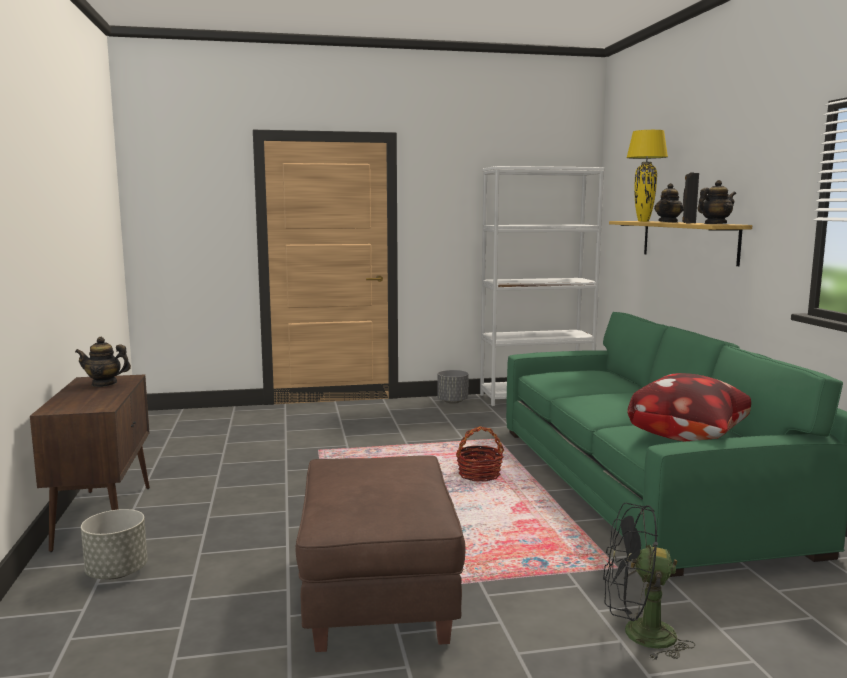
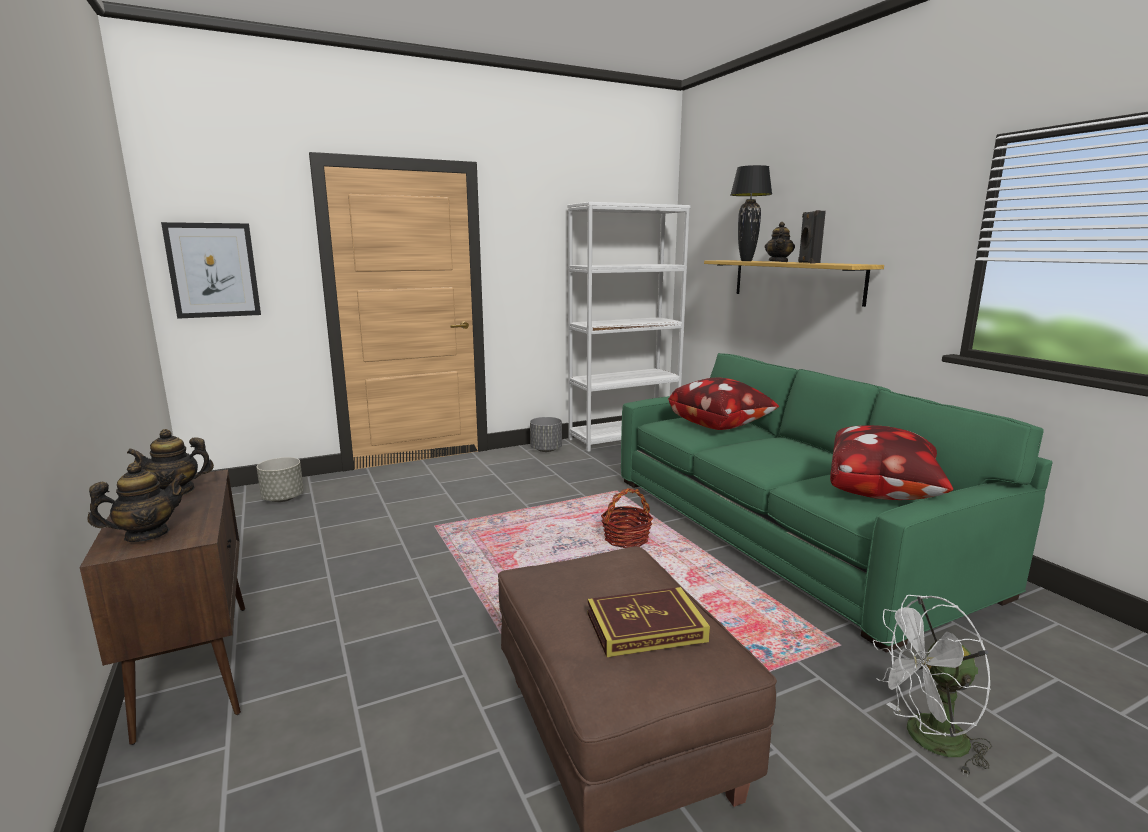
camera: 15 degrees left, 5 degrees up
grey planter [81,509,148,579] -> grey planter moved to [257,457,304,502]
black fan [603,503,695,661] -> white fan [873,595,992,777]
yellow table lamp [626,130,668,222] -> black table lamp [730,165,772,261]
teapot [698,180,736,224] -> teapot moved to [88,462,187,542]
none -> picture [161,222,261,319]
none -> book [588,587,710,657]
none -> pillow [668,378,779,430]

